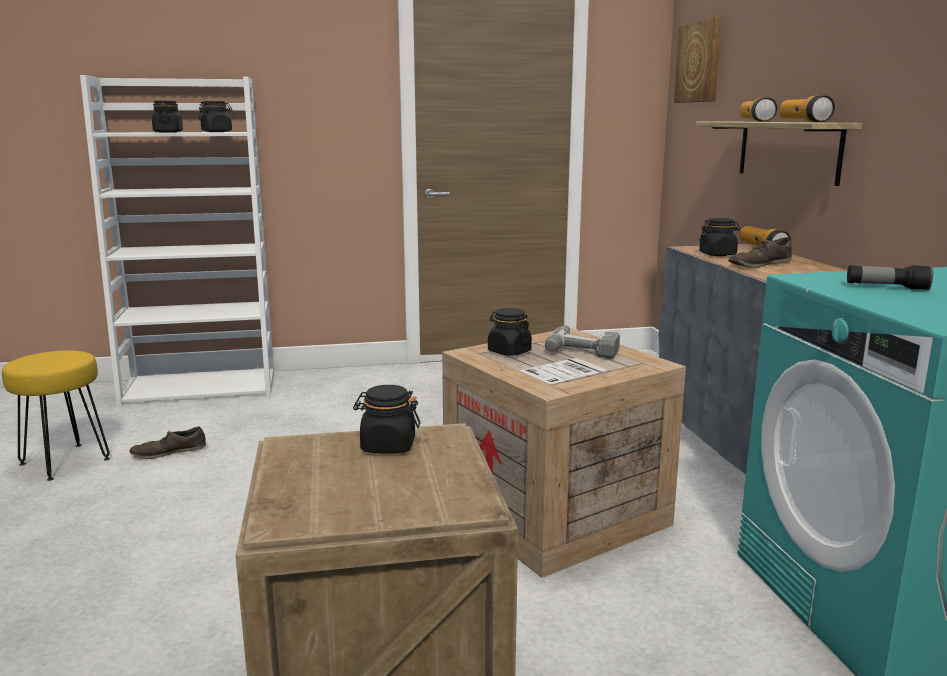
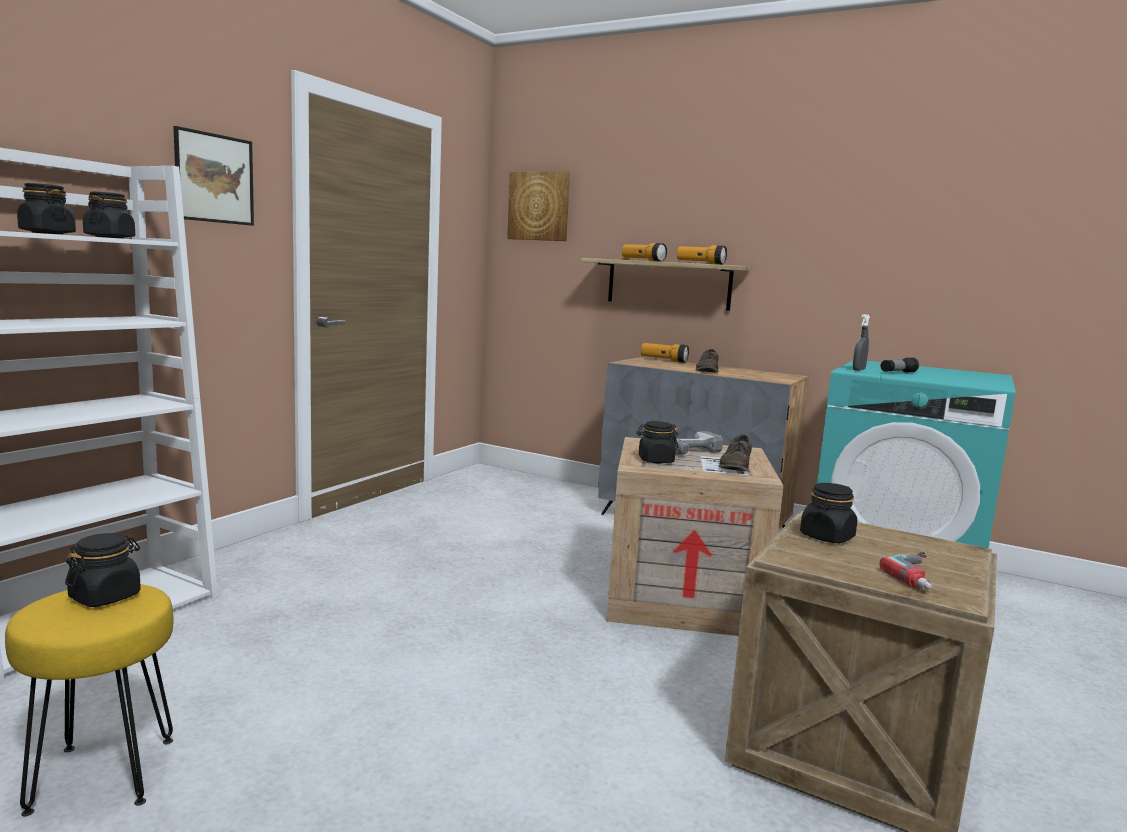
camera: 50 degrees left, 5 degrees down
brown shoe [129,427,206,459] -> brown shoe moved to [719,434,752,471]
black jar [699,218,740,256] -> black jar moved to [65,533,141,607]
none -> picture [173,126,254,226]
none -> grey spray bottle [853,314,870,371]
none -> power drill [879,552,932,590]

